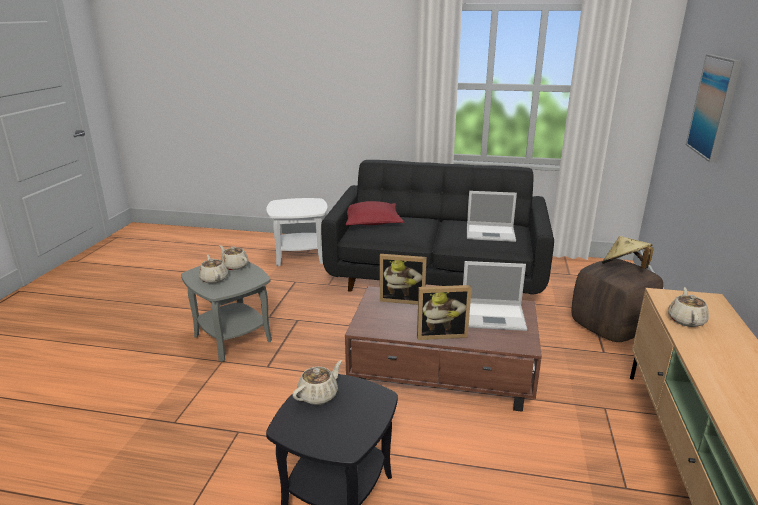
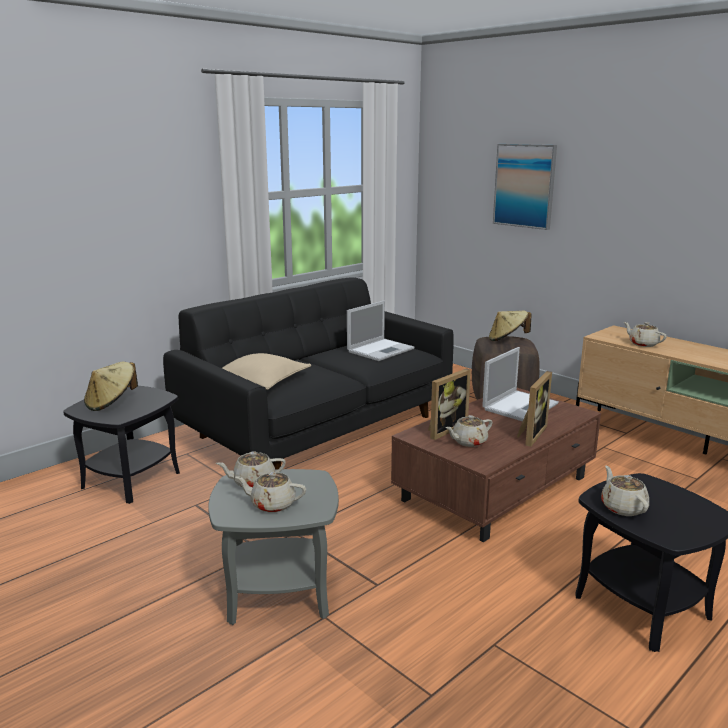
camera: 55 degrees left, 5 degrees down
white side table [266,198,328,266] -> black side table [63,386,180,504]
red pillow [346,201,404,226] -> beige pillow [222,353,311,390]
none -> beige hat [84,362,138,411]
none -> beige teapot [445,415,493,447]

